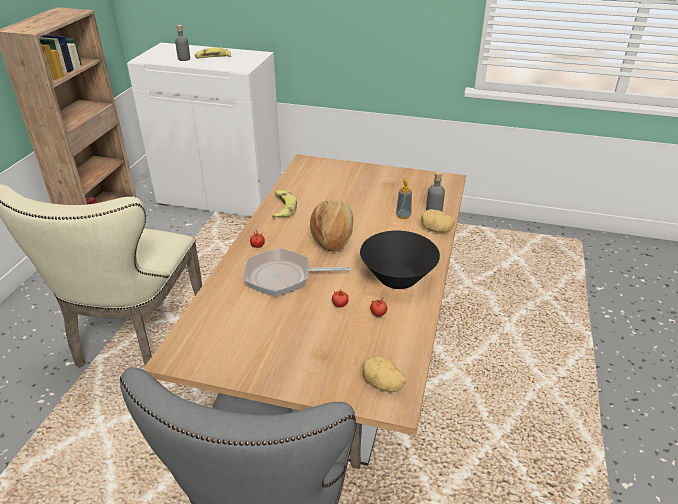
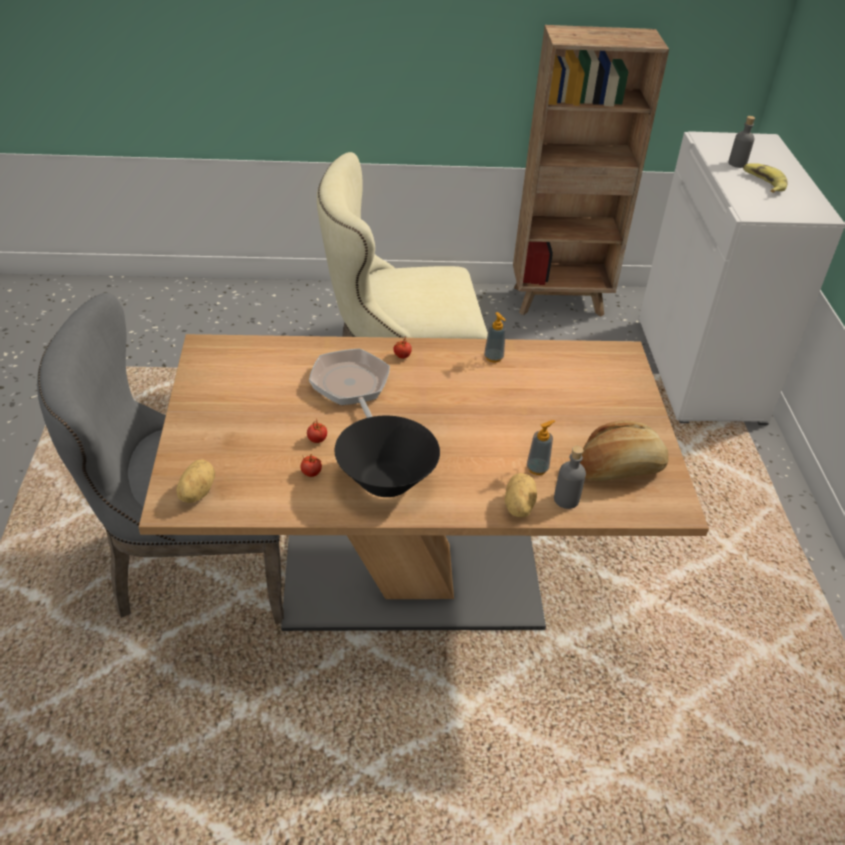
camera: 70 degrees right, 5 degrees up
banana [271,190,297,218] -> soap dispenser [484,312,506,363]
bread [310,200,353,252] -> bread moved to [580,420,669,481]

